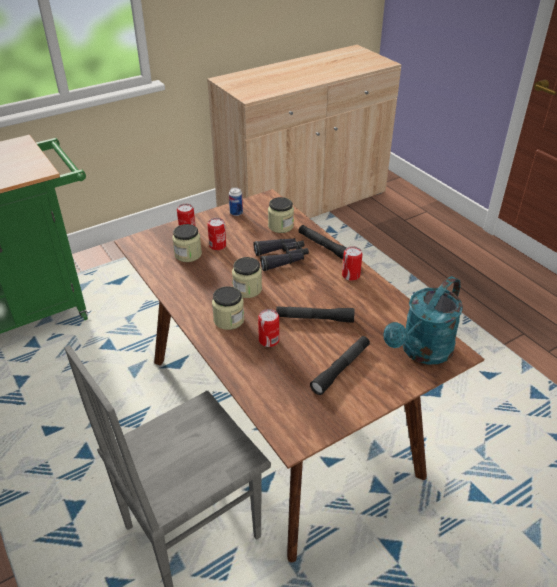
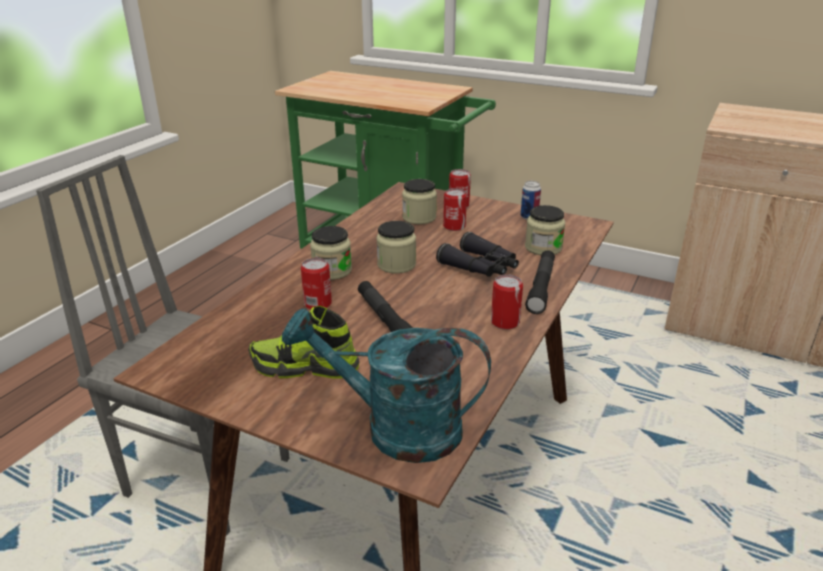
camera: 60 degrees right, 10 degrees down
black flashlight [310,336,370,395] -> shoe [248,306,359,379]

